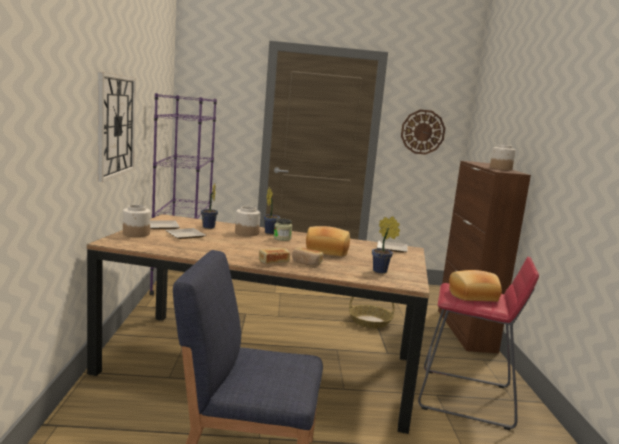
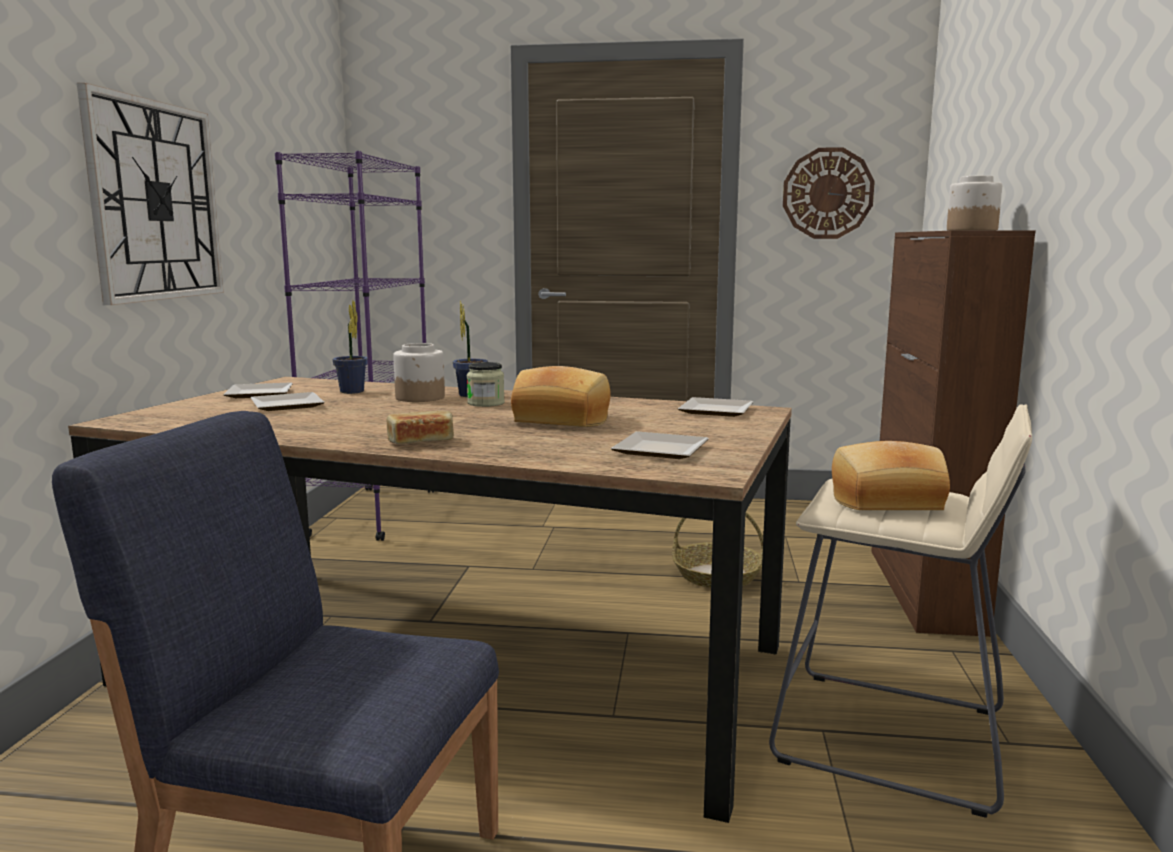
camera: 10 degrees right, 0 degrees up
jar [123,205,151,237] -> none
bread [292,247,323,266] -> none
potted plant [372,216,400,273] -> plate [611,431,709,459]
red stool [418,257,539,430] -> beige stool [769,404,1032,818]

